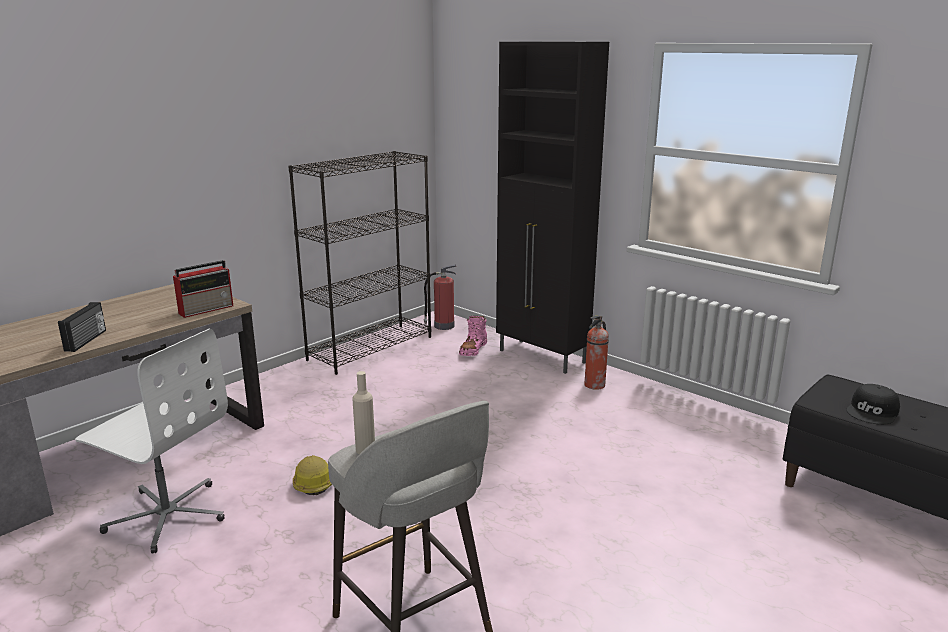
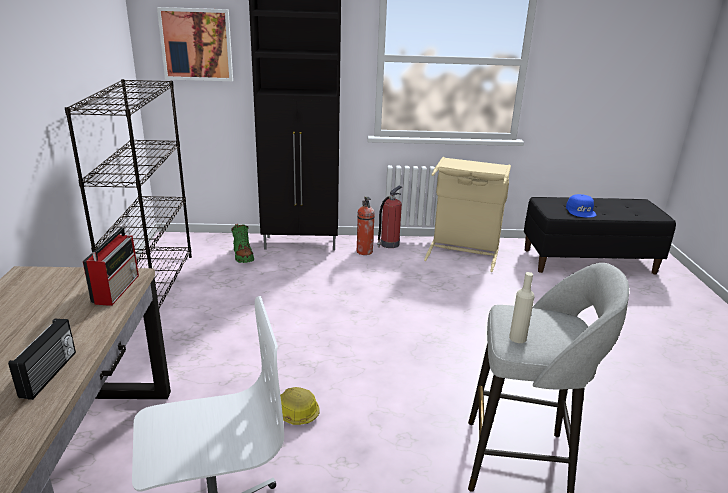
camera: 45 degrees left, 5 degrees up
radio [58,302,106,352] -> radio turned 45 degrees clockwise [8,318,76,400]
fire extinguisher [423,265,456,330] -> fire extinguisher moved to [377,186,402,248]
pink boot [459,316,487,356] -> green boot [231,224,254,263]
black cap [846,384,900,425] -> blue cap [566,194,596,218]
none -> picture [157,7,233,81]
none -> beige laundry basket [424,157,511,272]

